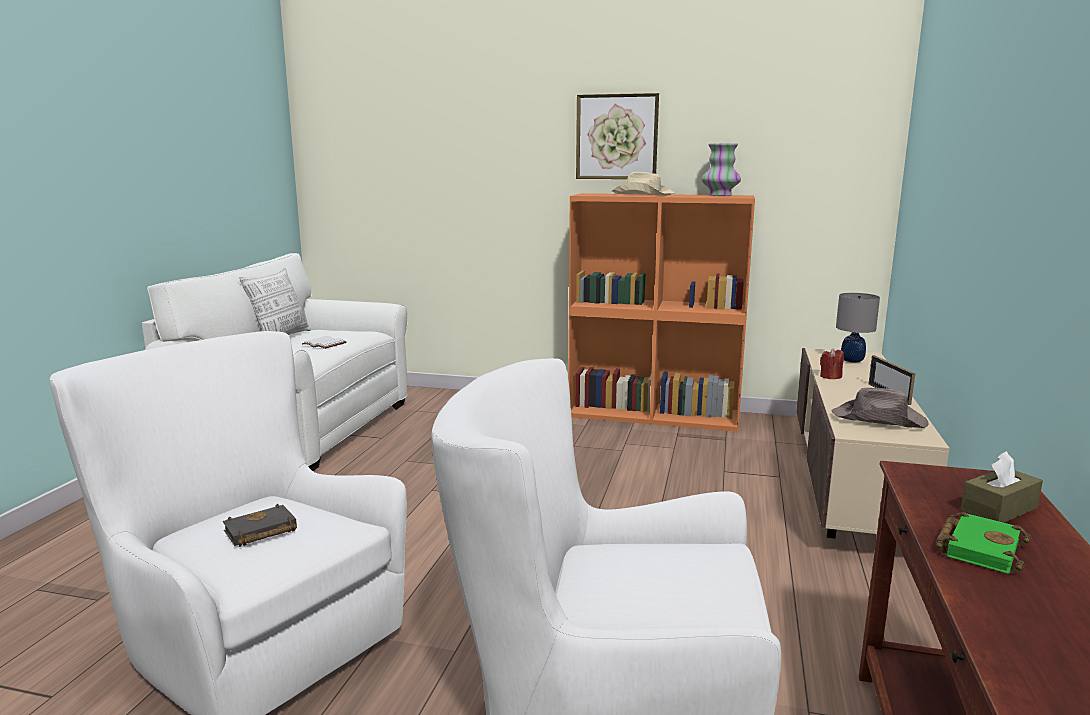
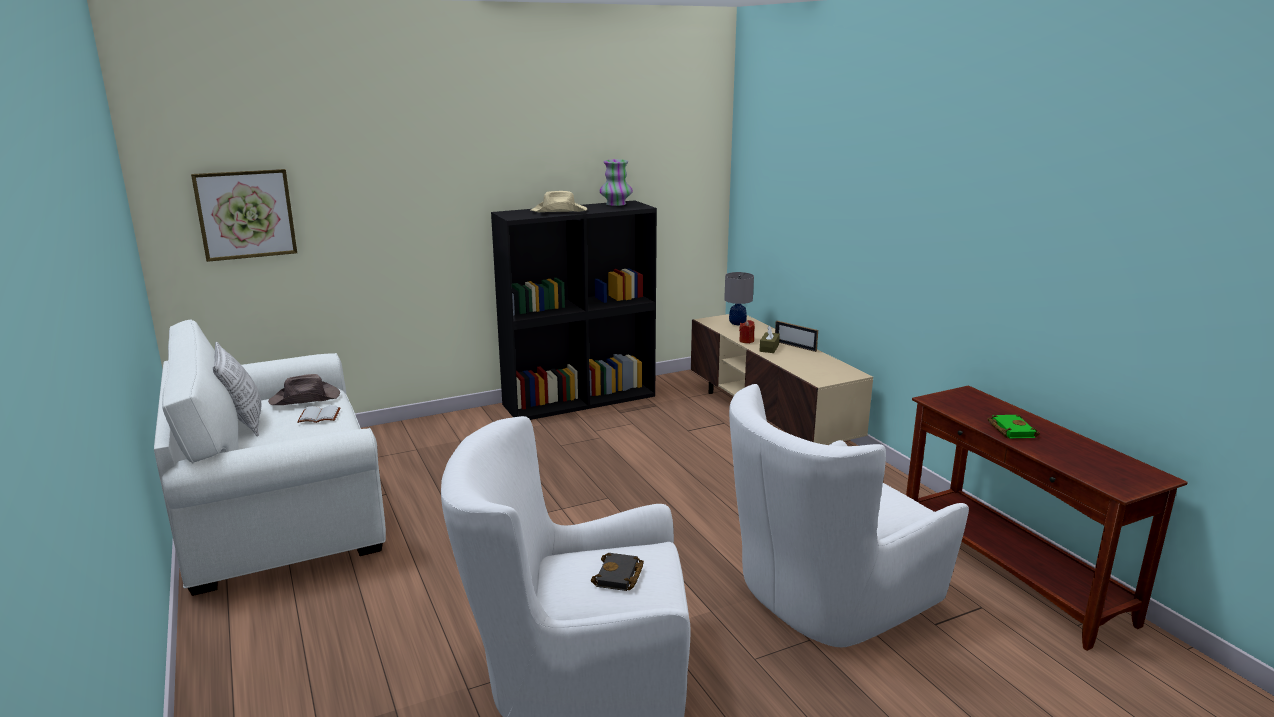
camera: 40 degrees left, 5 degrees up
orange bookcase [568,193,755,432] -> black bookcase [491,200,657,420]
picture [576,93,659,179] -> picture moved to [191,169,297,262]
brown hat [832,388,929,428] -> brown hat moved to [268,374,340,405]
brown tissue box [961,451,1043,523] -> brown tissue box moved to [760,326,780,353]

